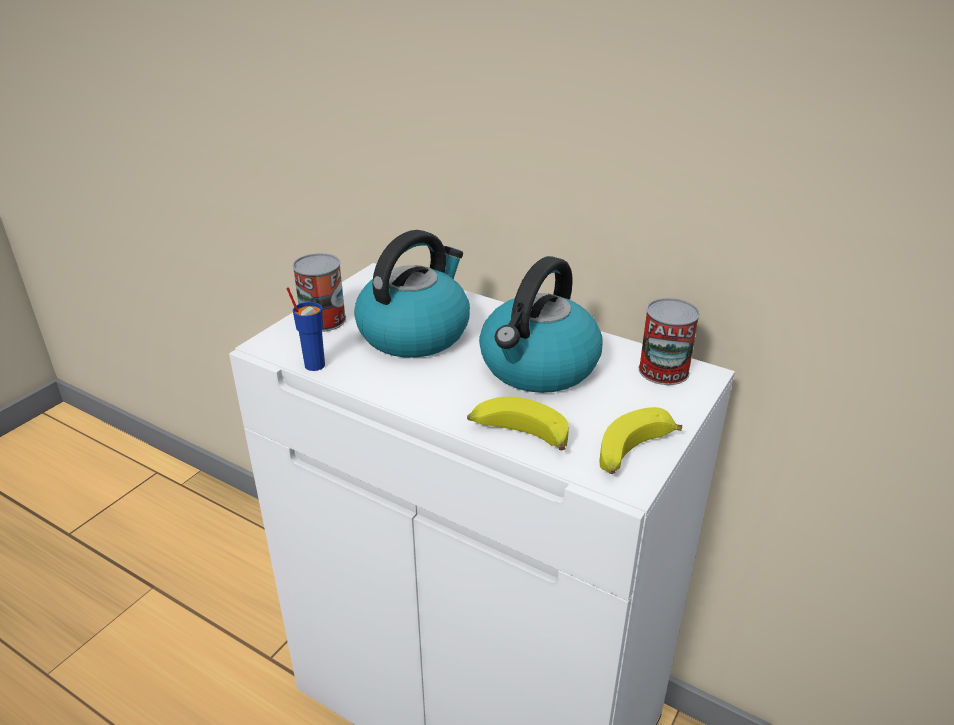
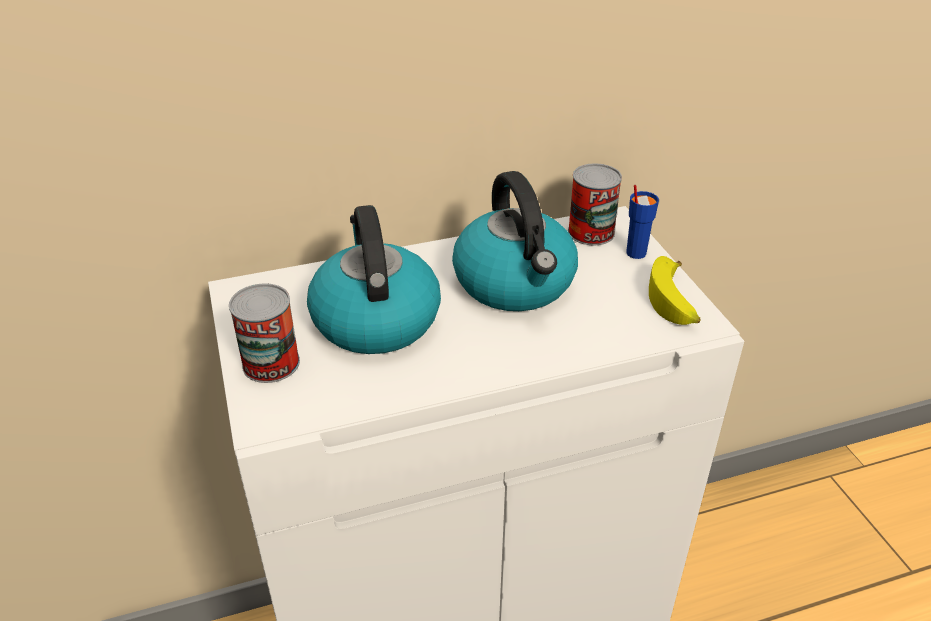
camera: 50 degrees left, 5 degrees up
blue cup [286,287,325,371] -> blue cup moved to [626,185,659,259]
banana [467,397,569,450] -> none

